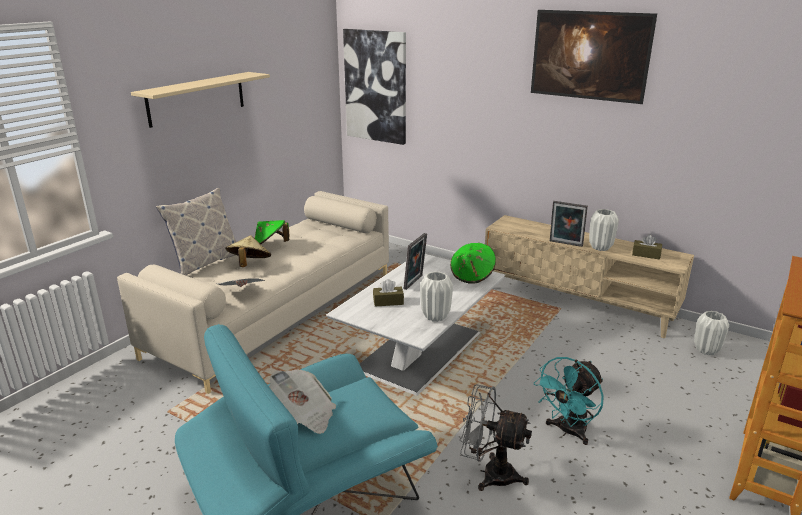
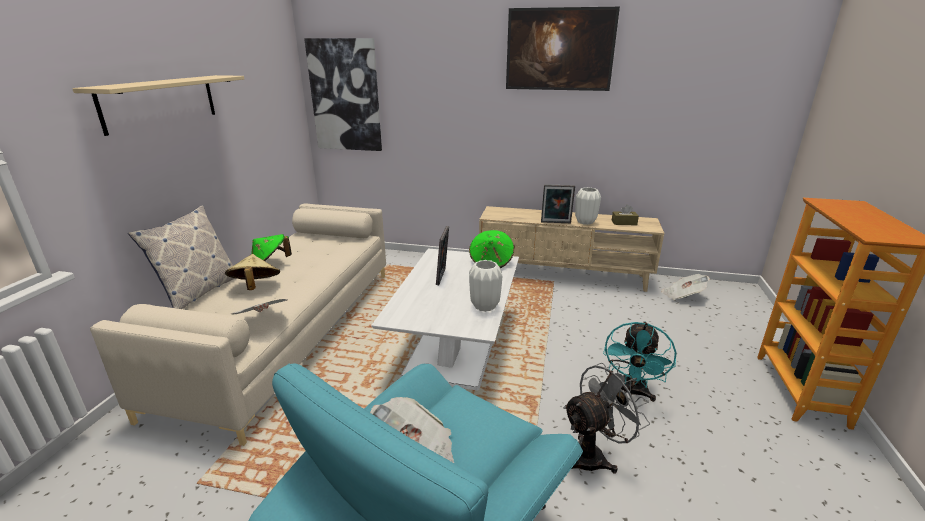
camera: 20 degrees left, 0 degrees up
brown tissue box [373,279,404,307] -> none
grey fan [460,384,532,491] -> grey fan turned 150 degrees clockwise [563,363,650,473]
white vase [694,311,729,355] -> newspaper [661,274,710,300]

